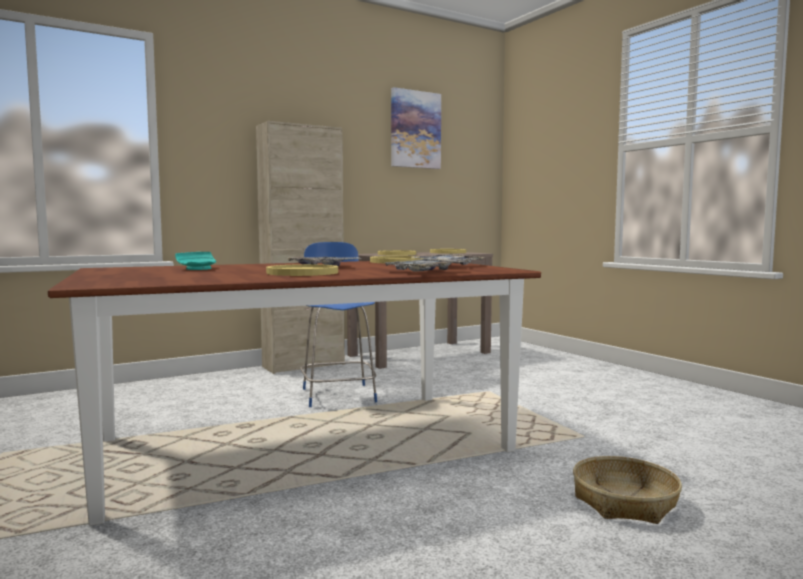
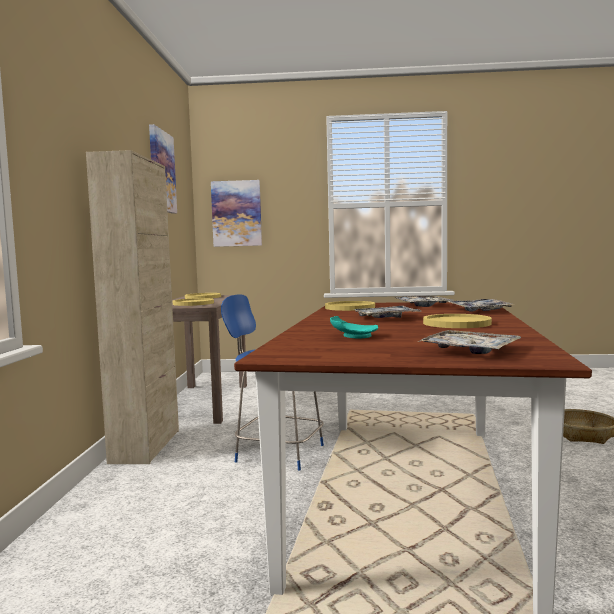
camera: 55 degrees left, 0 degrees up
none -> picture [211,180,262,247]
none -> tray [418,330,521,354]

